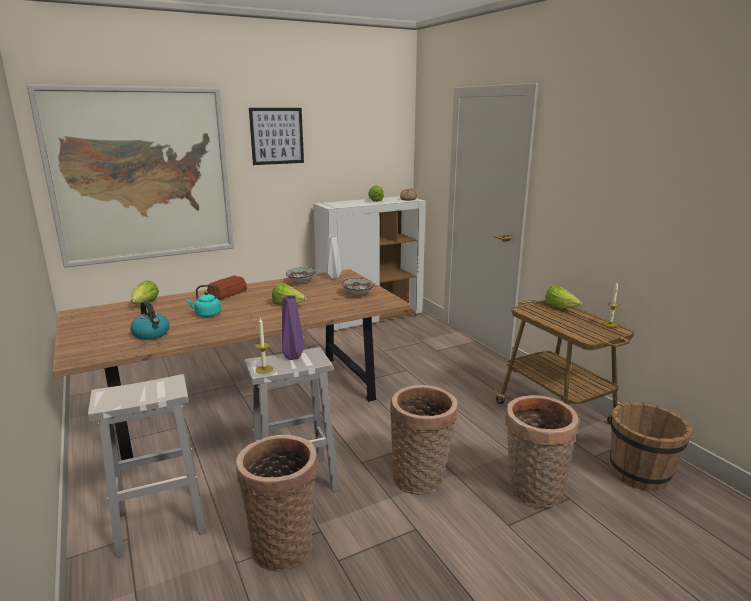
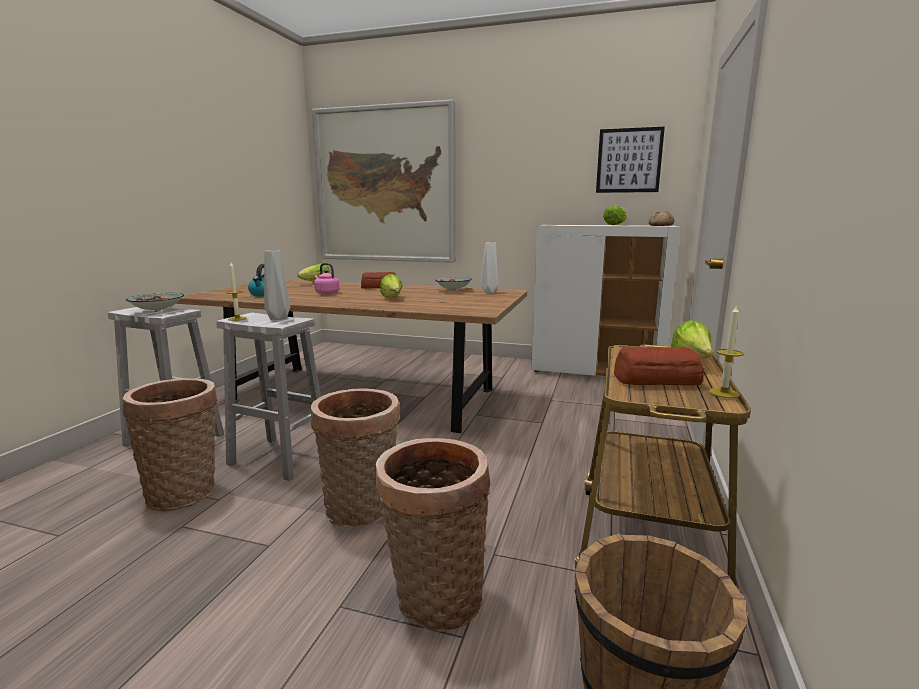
camera: 45 degrees right, 5 degrees down
turquoise kettle [186,285,221,317] -> pink kettle [314,263,339,294]
picture [249,108,304,165] -> picture moved to [596,127,665,193]
purple vase [282,295,305,360] -> grey vase [264,250,290,320]
bowl [342,278,374,295] -> bowl moved to [126,293,184,312]
none -> bread [614,347,704,385]

